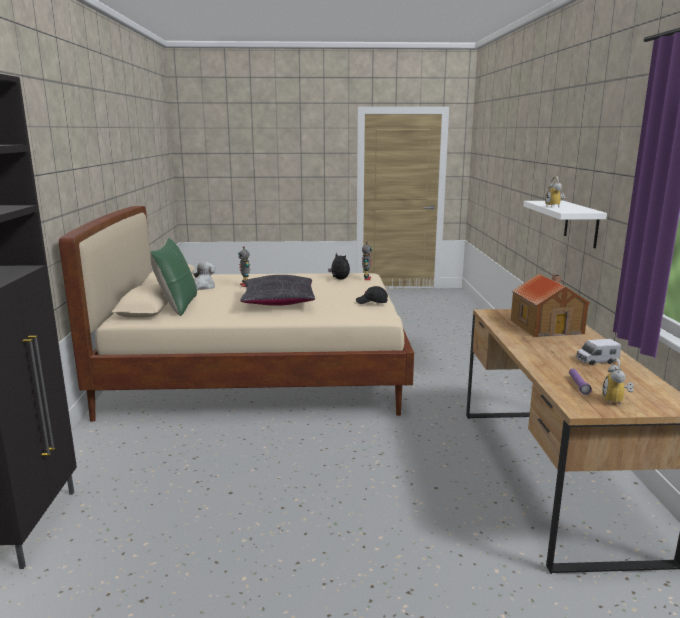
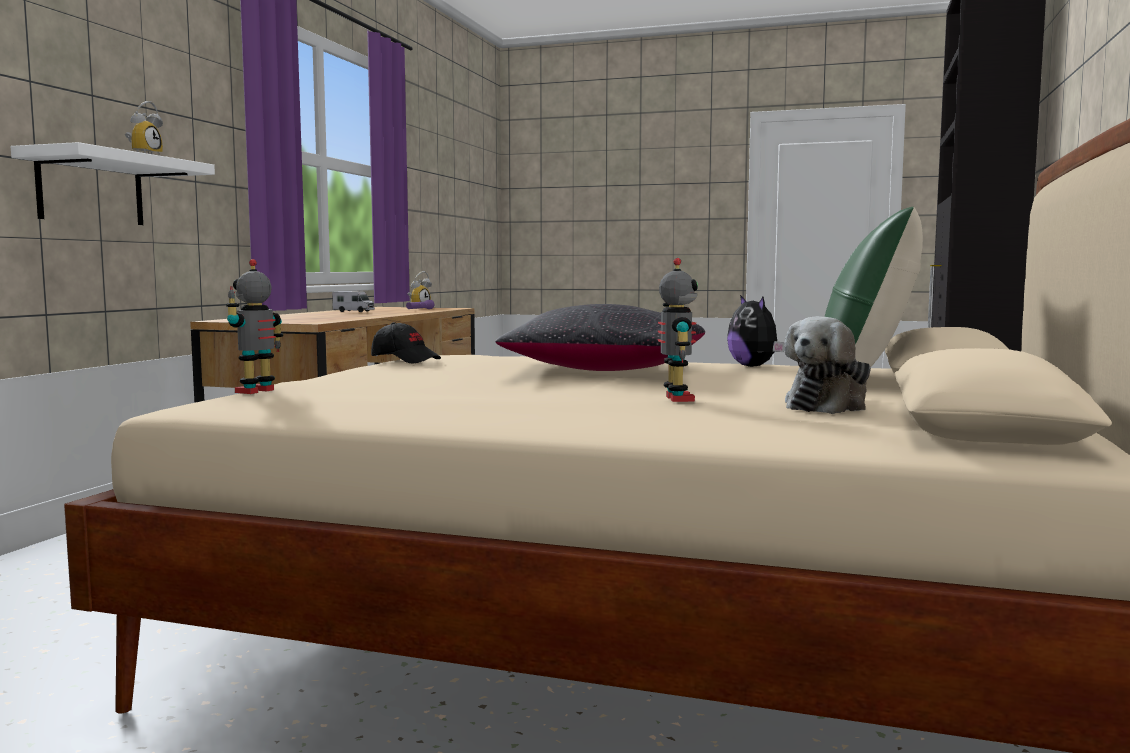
camera: 160 degrees left, 10 degrees down
plush toy [328,253,350,279] -> plush toy moved to [727,295,784,367]
toy house [511,274,590,337] -> none

